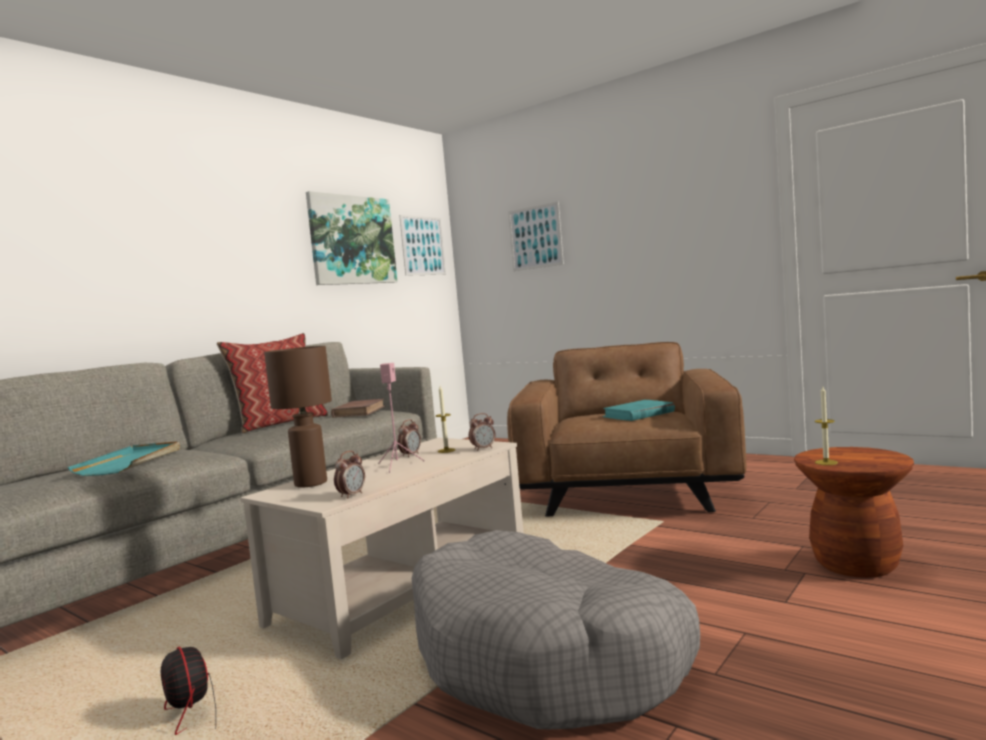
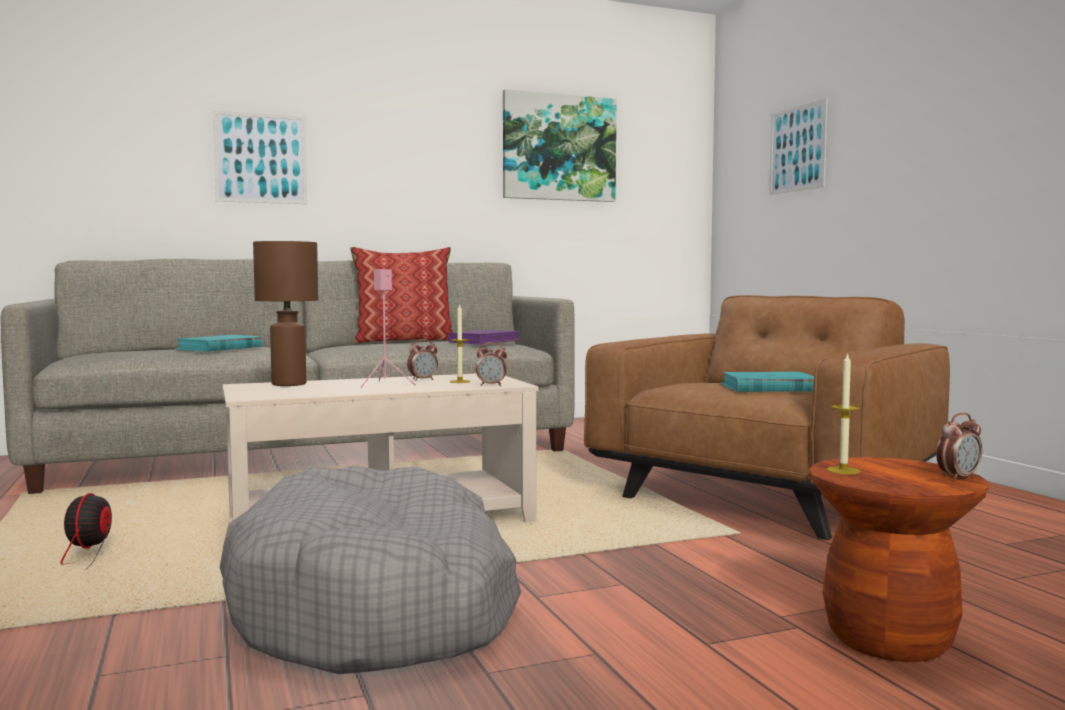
camera: 30 degrees right, 0 degrees up
turquoise tray [68,441,180,476] -> turquoise book [175,335,262,352]
brown book [331,399,386,418] -> purple book [448,330,521,344]
alarm clock [334,451,365,499] -> alarm clock moved to [936,413,982,481]
picture [399,215,446,276] -> picture moved to [213,110,307,204]

